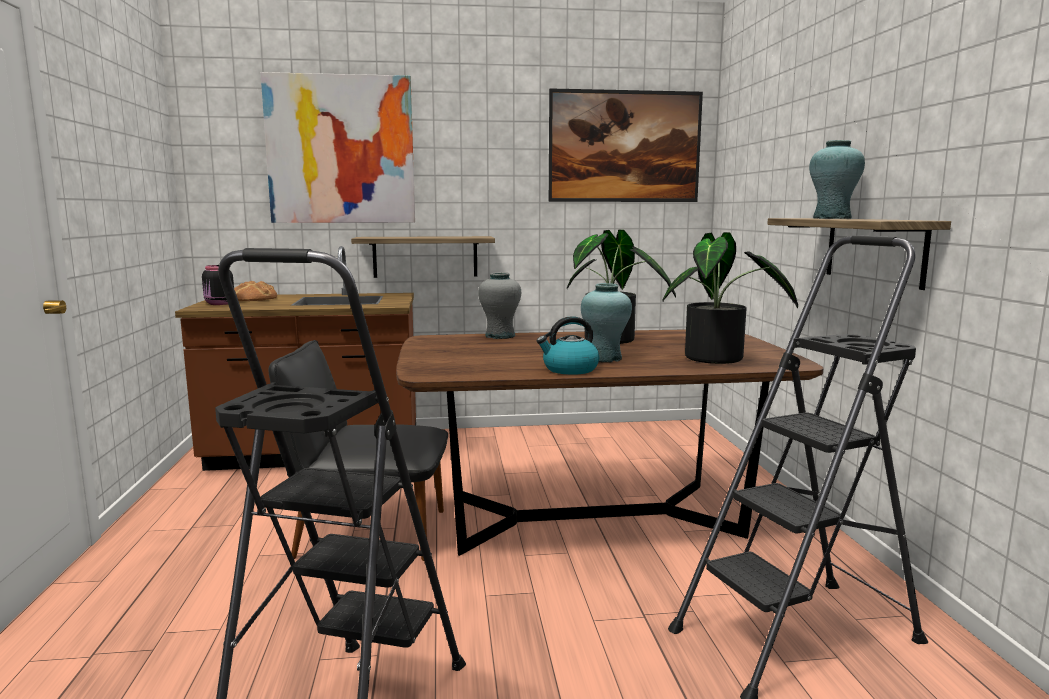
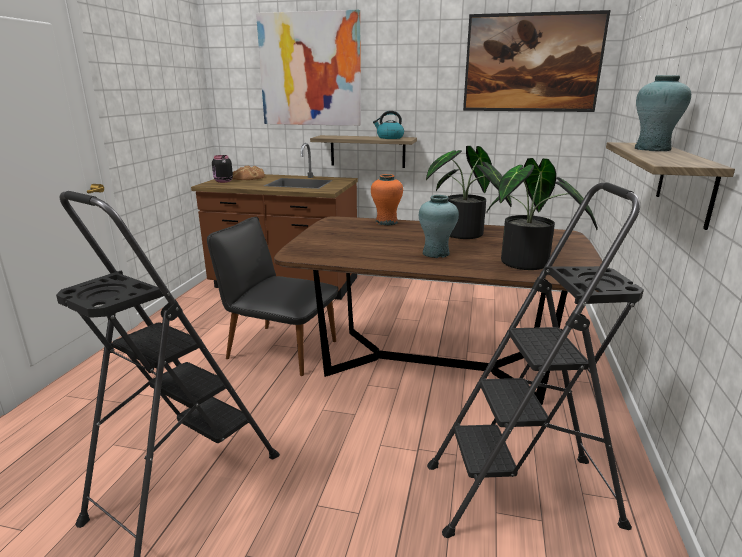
camera: 20 degrees right, 10 degrees up
grey vase [478,272,521,339] -> orange vase [371,174,403,225]
kettle [537,316,599,375] -> kettle moved to [373,111,404,139]

